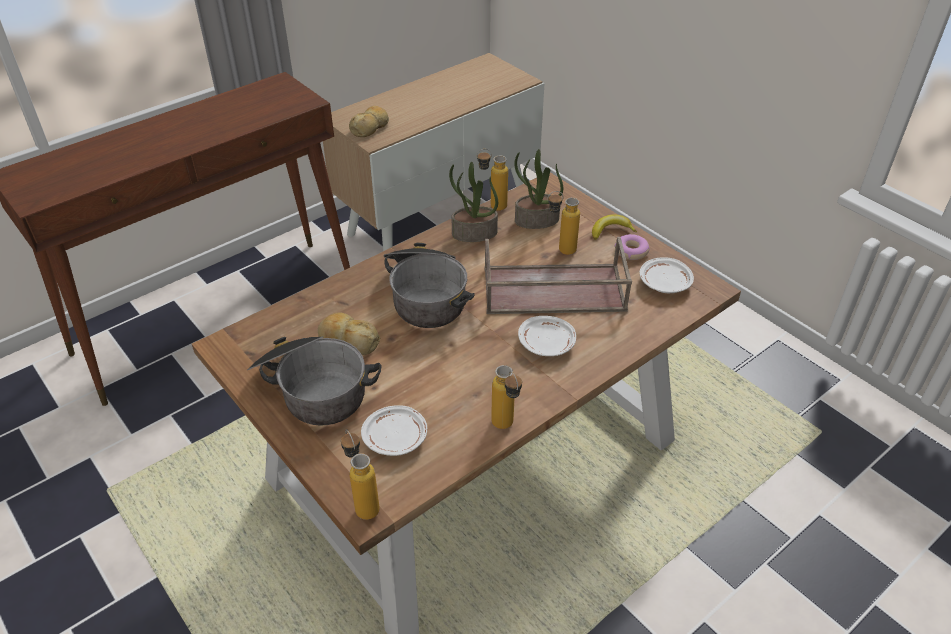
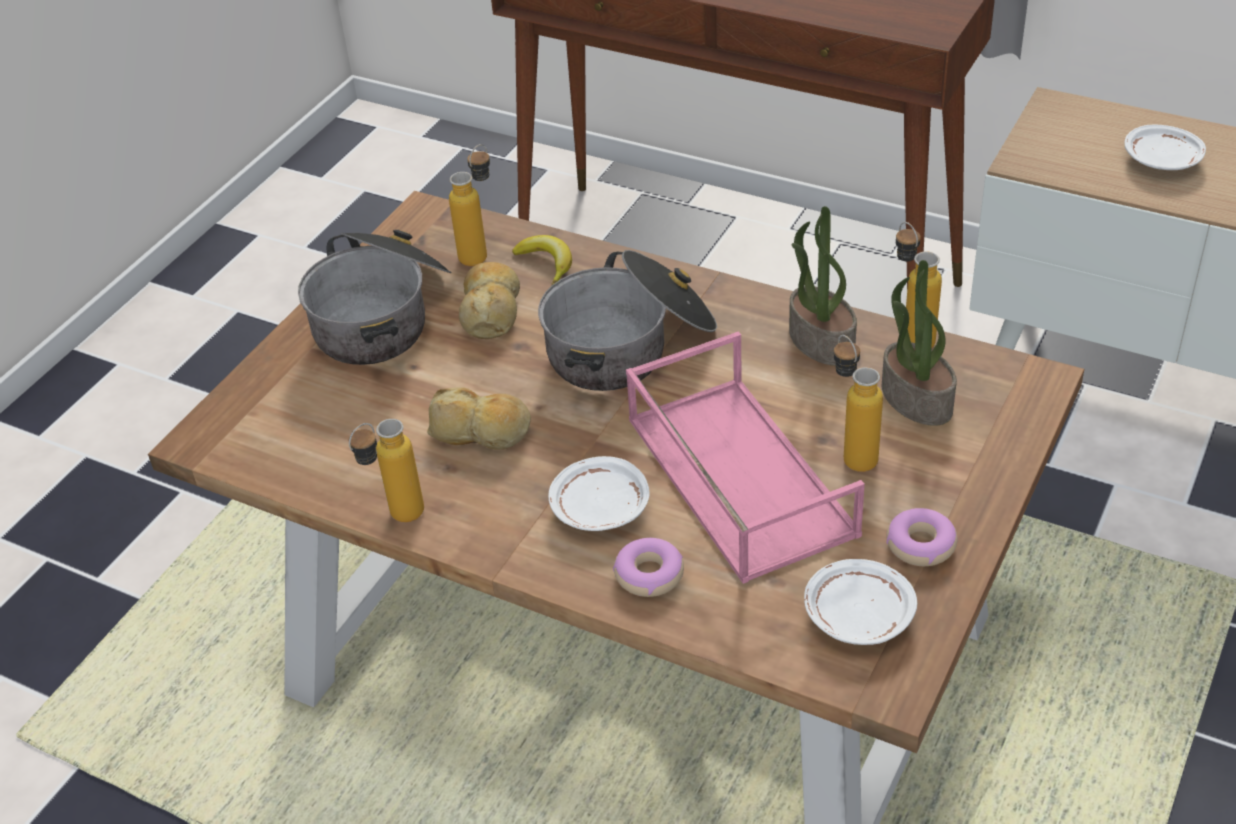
camera: 70 degrees right, 0 degrees up
bottle [341,429,380,520] -> bottle moved to [449,144,490,266]
bread [349,106,389,137] -> bread moved to [427,387,531,450]
white plate [361,405,427,456] -> white plate moved to [1124,125,1206,170]
brown tray [485,237,632,314] -> pink tray [626,331,865,584]
banana [592,214,637,240] -> banana moved to [512,235,572,285]
none -> donut [613,538,684,597]

